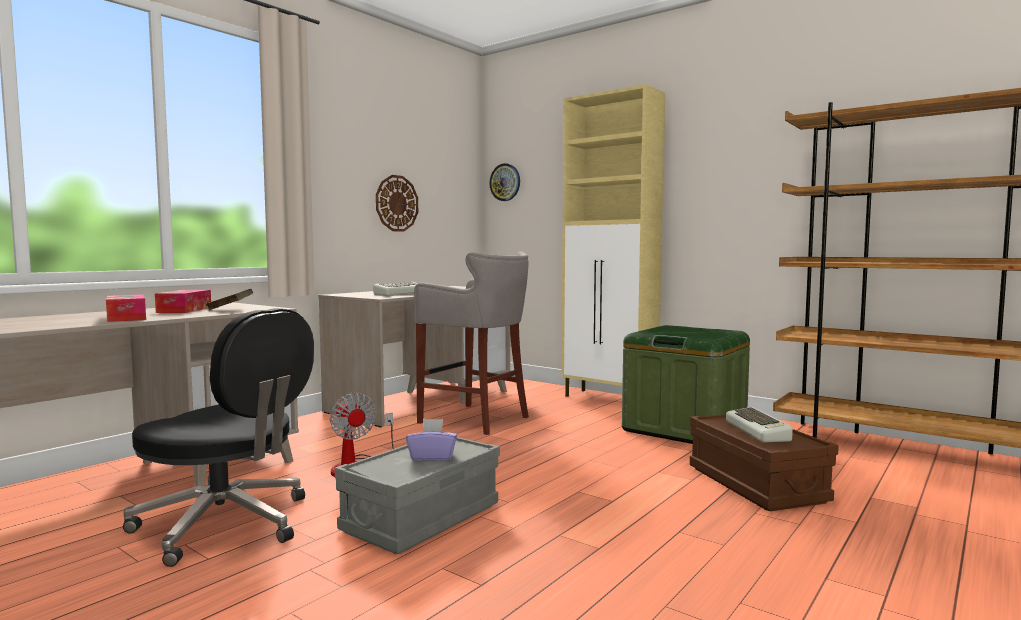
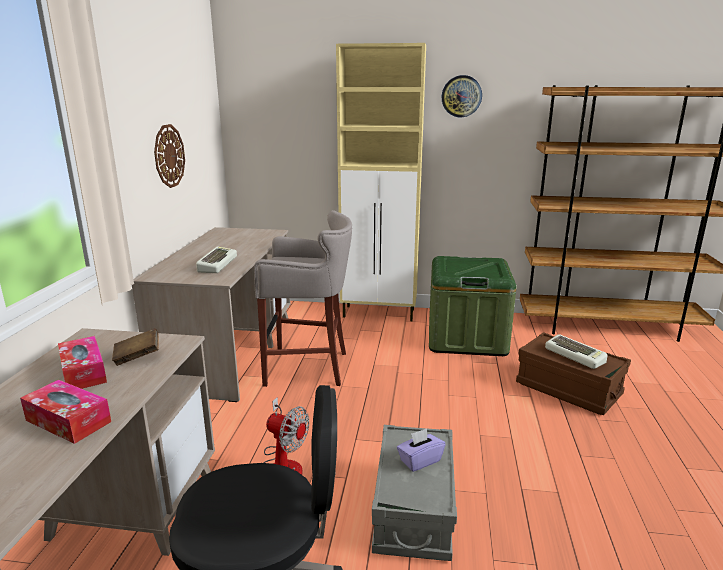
camera: 30 degrees left, 15 degrees up
wall clock [489,163,520,201] -> wall clock moved to [442,75,482,117]

